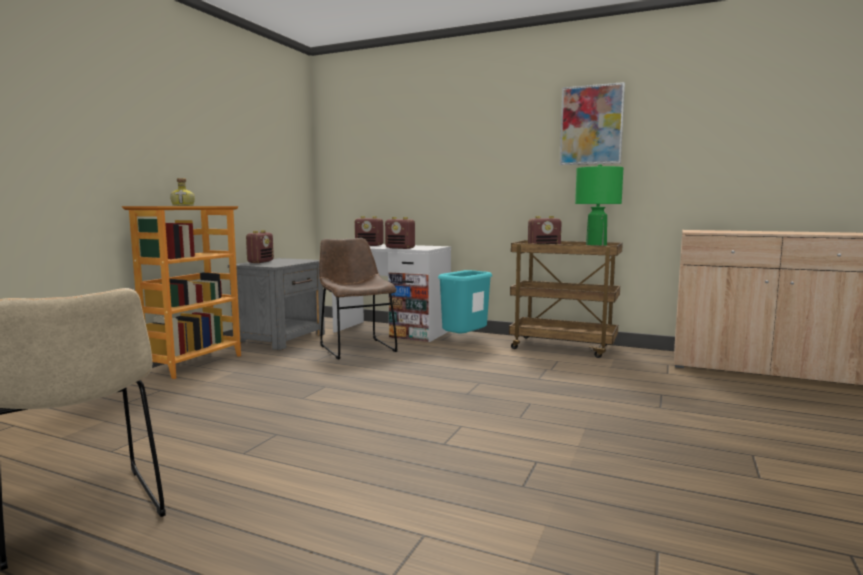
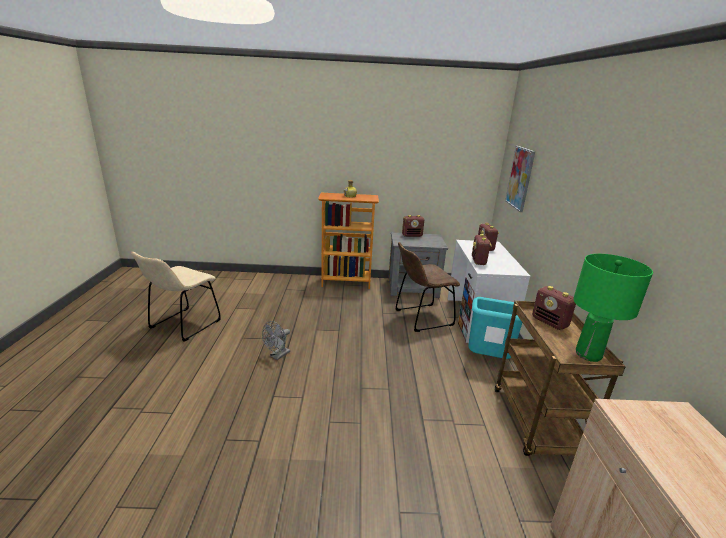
camera: 65 degrees right, 15 degrees up
brown chair [319,238,398,359] -> brown chair turned 150 degrees counterclockwise [395,242,460,332]
picture [560,82,625,165] -> picture moved to [505,146,535,212]
none -> grey fan [262,321,290,360]

